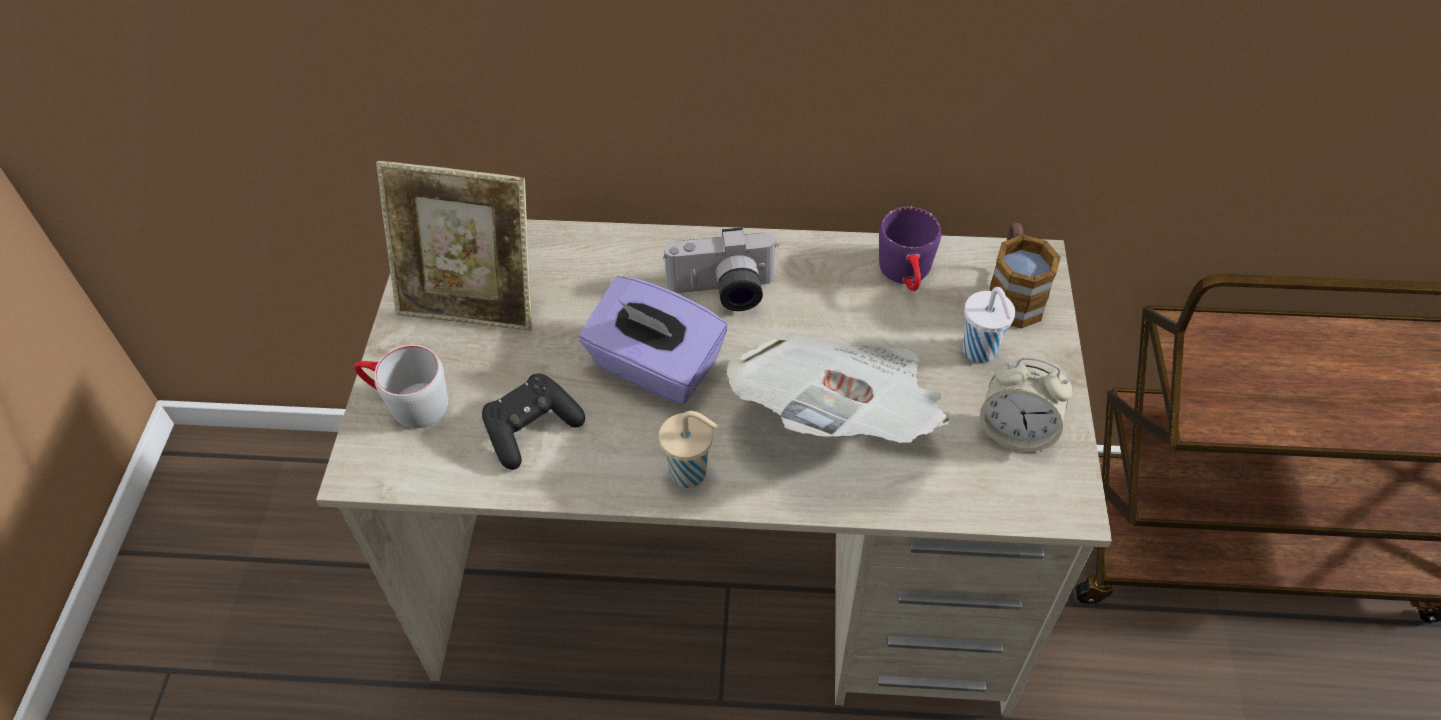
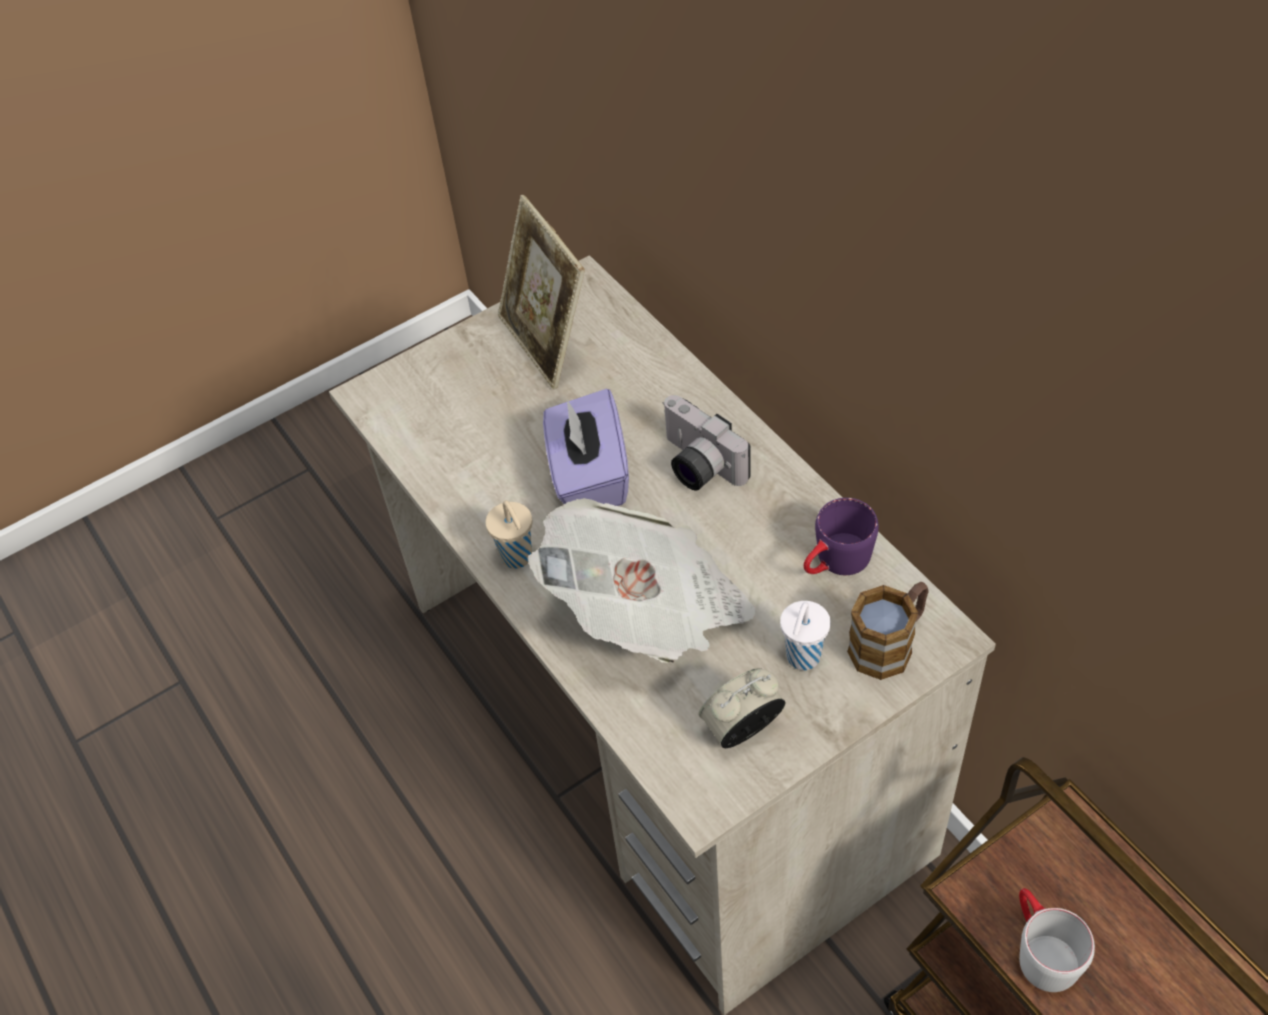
camera: 55 degrees right, 0 degrees up
grey mug [354,345,448,428] -> grey mug moved to [1019,888,1095,992]
black game controller [482,374,585,470] -> none
alarm clock [980,357,1073,452] -> alarm clock turned 75 degrees clockwise [698,668,785,748]

